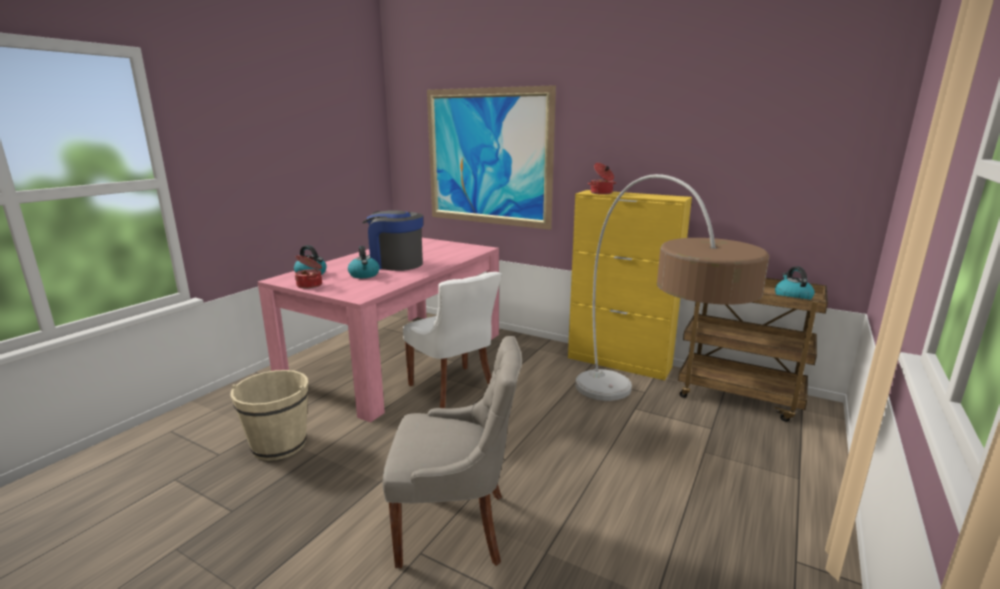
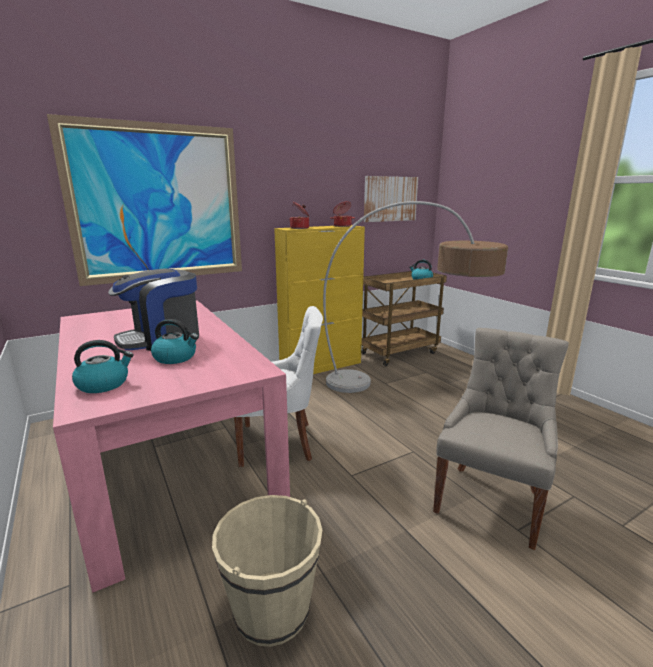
camera: 60 degrees left, 0 degrees up
cooking pot [295,255,322,289] -> cooking pot moved to [330,201,355,227]
none -> picture [364,176,418,222]

